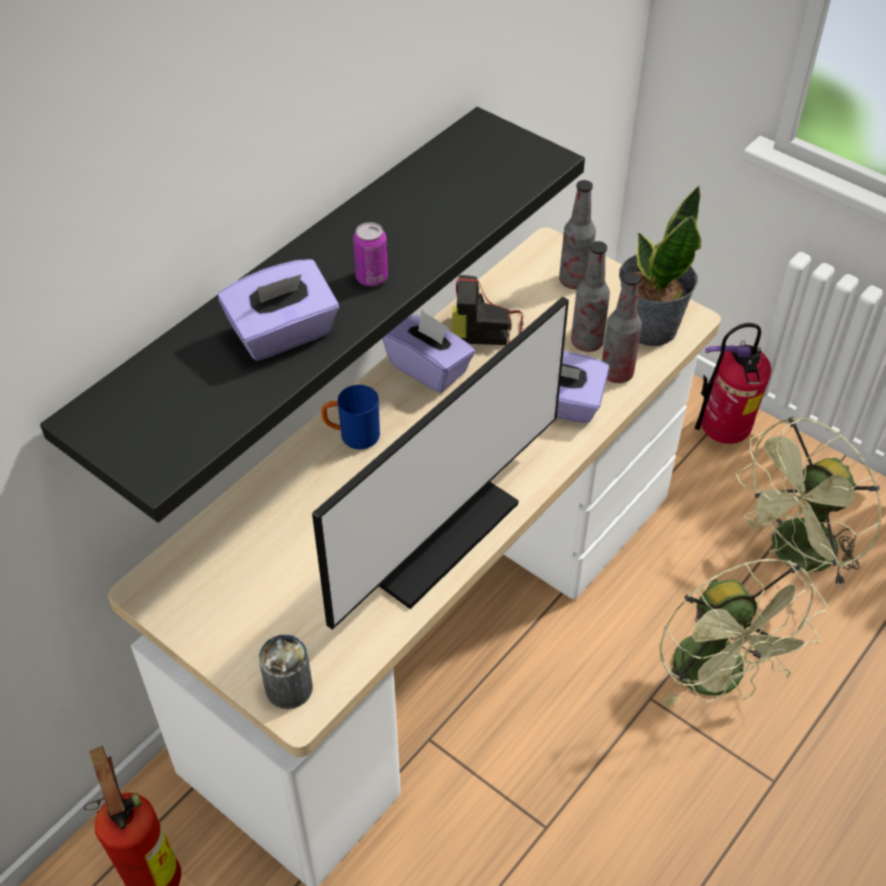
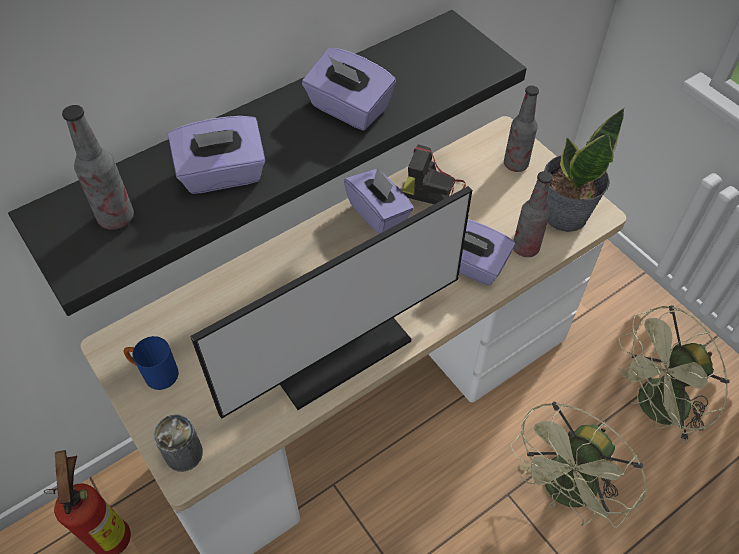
camera: 15 degrees right, 5 degrees up
blue mug [321,385,380,449] -> blue mug moved to [124,336,179,390]
can [353,222,388,286] -> none
bottle [571,241,610,352] -> bottle moved to [62,105,134,230]
green fan [659,559,828,708] -> green fan turned 45 degrees clockwise [510,402,647,528]
fire extinguisher [695,323,771,444] -> none
none -> purple tissue box [302,48,396,130]

